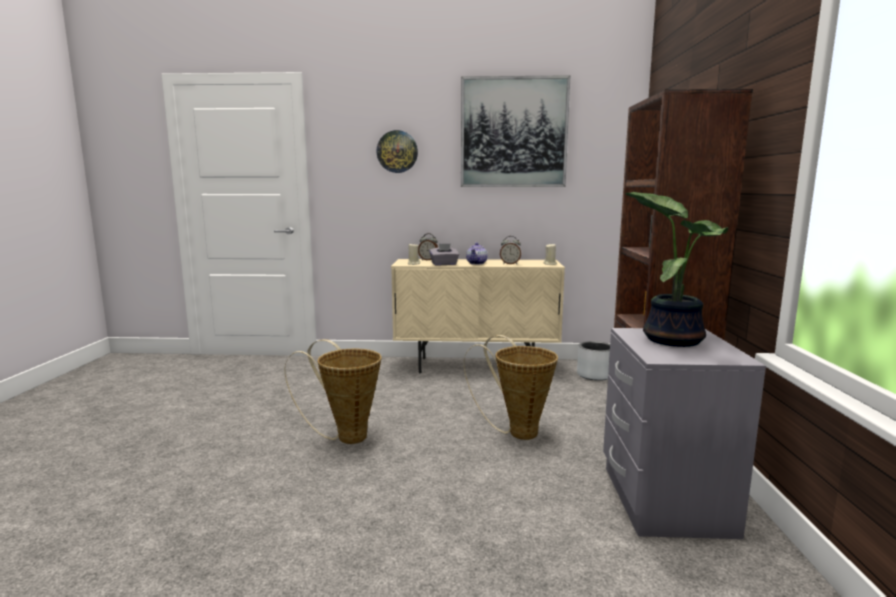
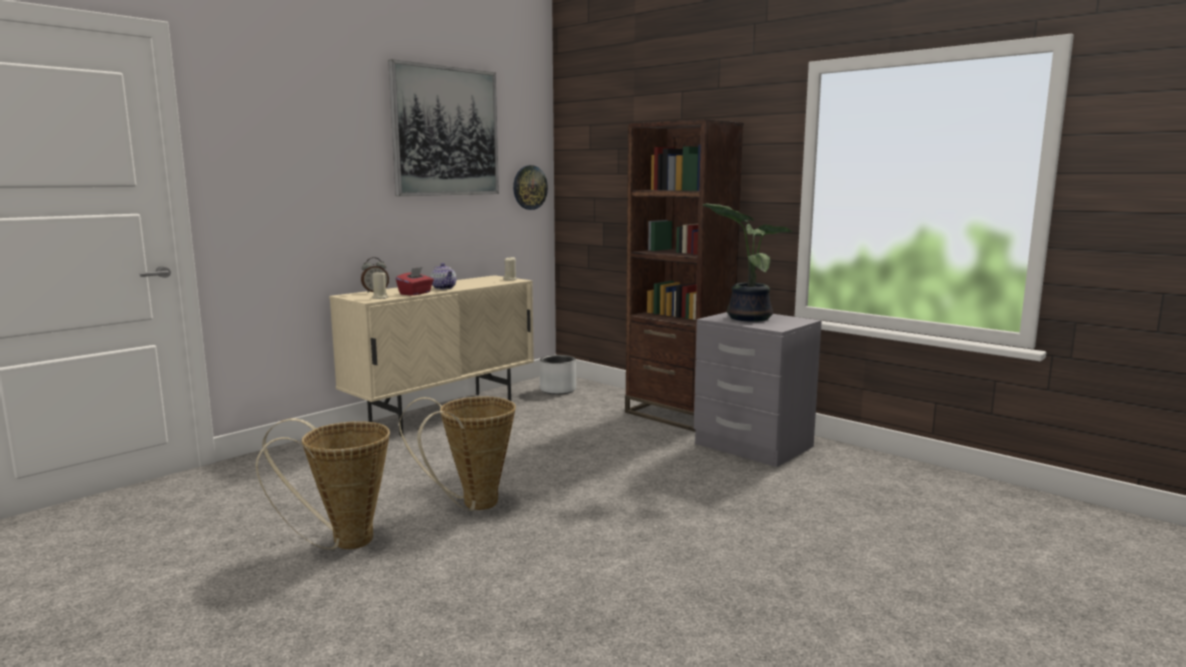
camera: 50 degrees left, 0 degrees up
wall clock [376,130,418,173] -> wall clock moved to [513,165,548,210]
grey tissue box [429,244,459,266] -> red tissue box [396,267,433,296]
basket [464,335,558,440] -> basket moved to [255,418,390,550]
alarm clock [500,236,521,264] -> none

